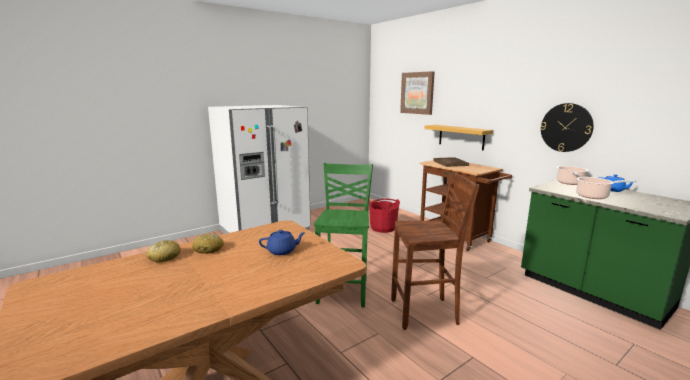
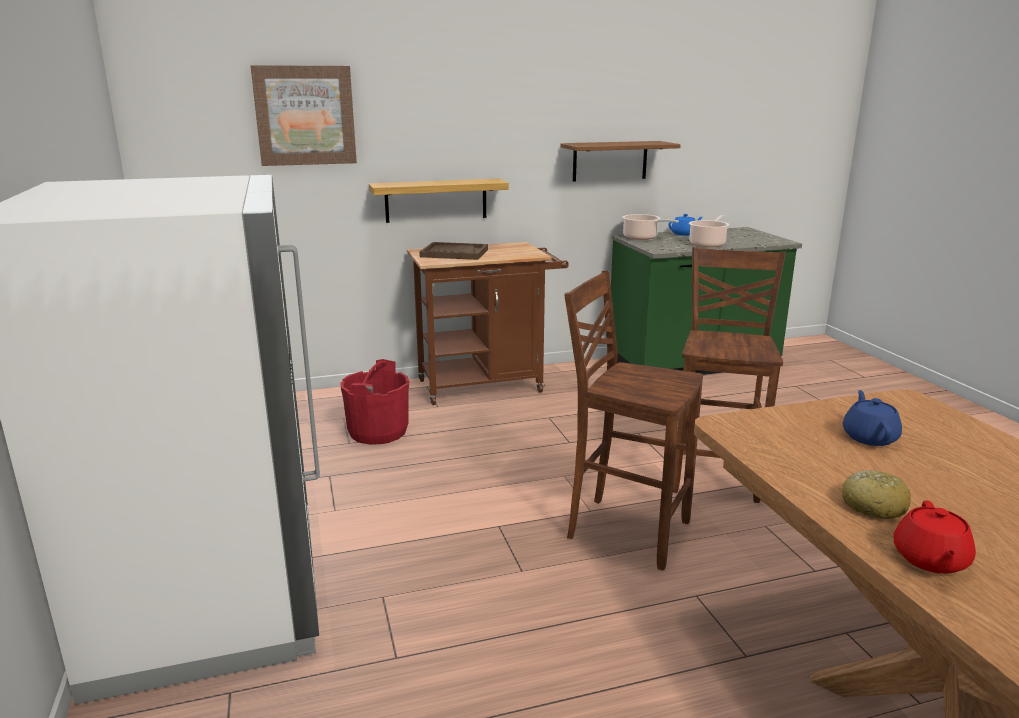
camera: 70 degrees left, 5 degrees up
bread [146,240,181,262] -> red teapot [894,500,976,574]
green stool [314,163,373,308] -> brown stool [564,270,703,571]
wall clock [540,103,594,152] -> shelf [560,141,681,182]

